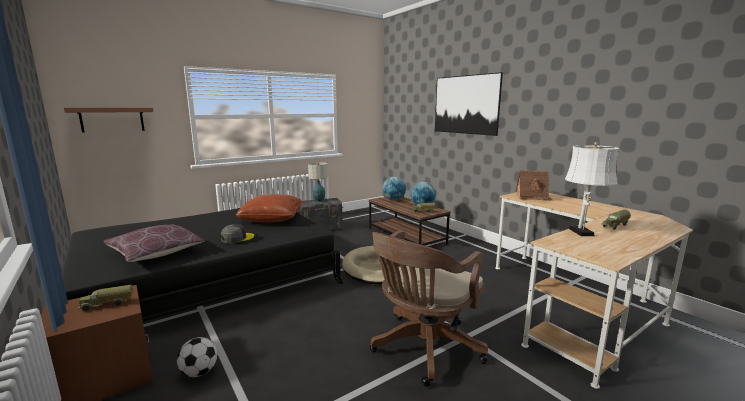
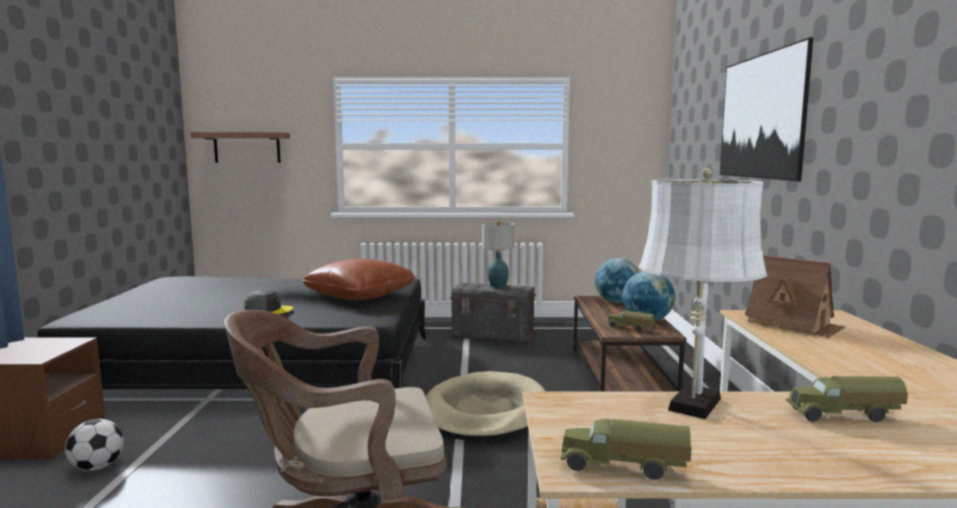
camera: 35 degrees right, 5 degrees down
toy truck [78,285,133,311] -> toy truck moved to [561,419,692,480]
brown pillow [104,225,205,262] -> none

